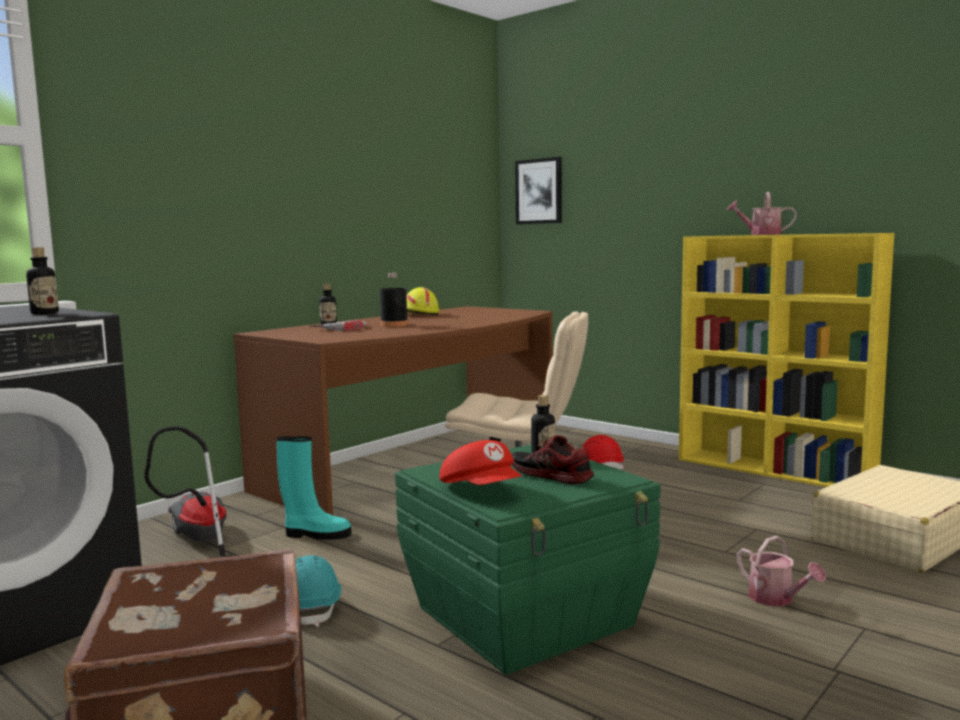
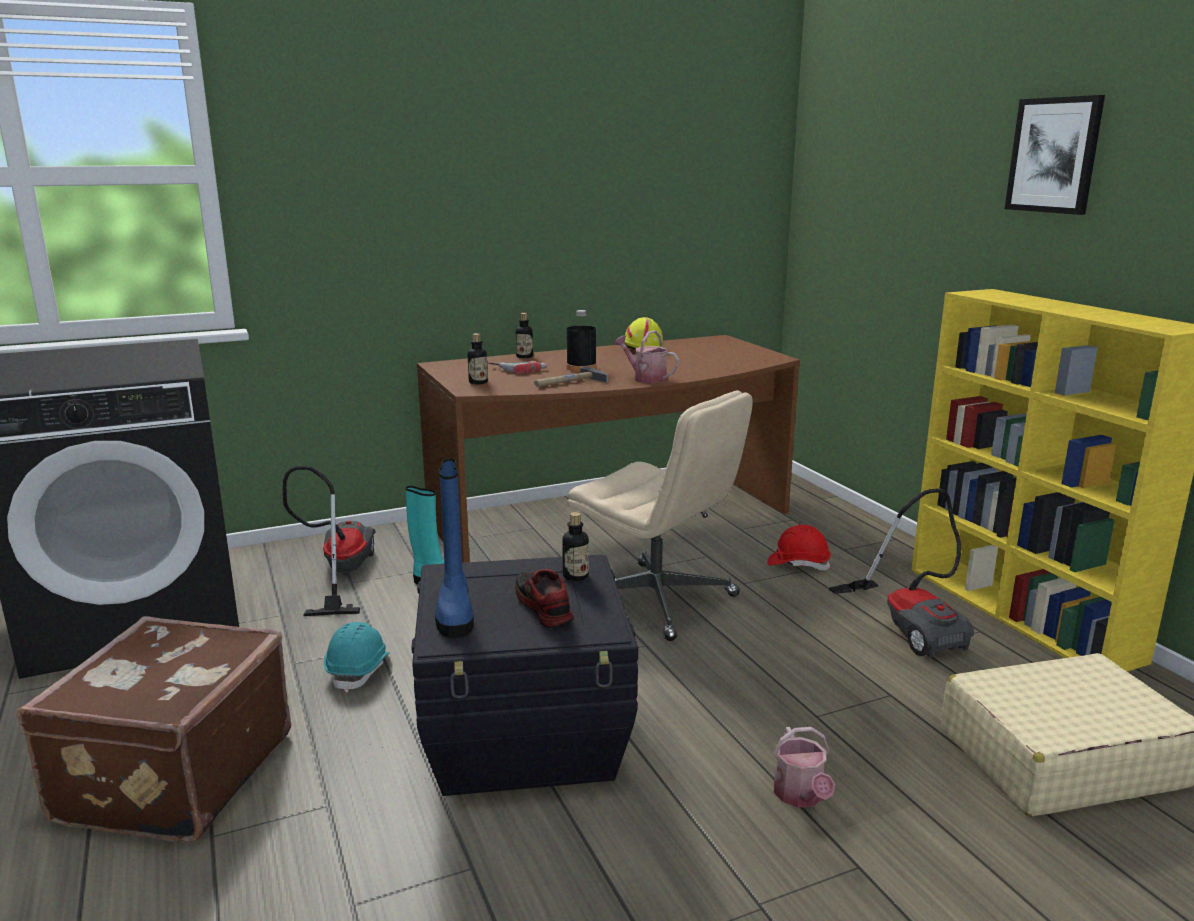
camera: 25 degrees right, 10 degrees up
bottle [26,247,59,314] -> bottle moved to [468,333,488,384]
green storage box [395,445,661,675] -> black storage box [411,555,638,796]
red cap [440,440,522,485] -> blue boot [435,458,474,638]
picture [515,157,562,224] -> picture moved to [1005,95,1105,215]
watering can [727,192,797,235] -> watering can moved to [614,330,679,383]
none -> hammer [534,366,608,387]
none -> vacuum cleaner [829,489,974,658]

